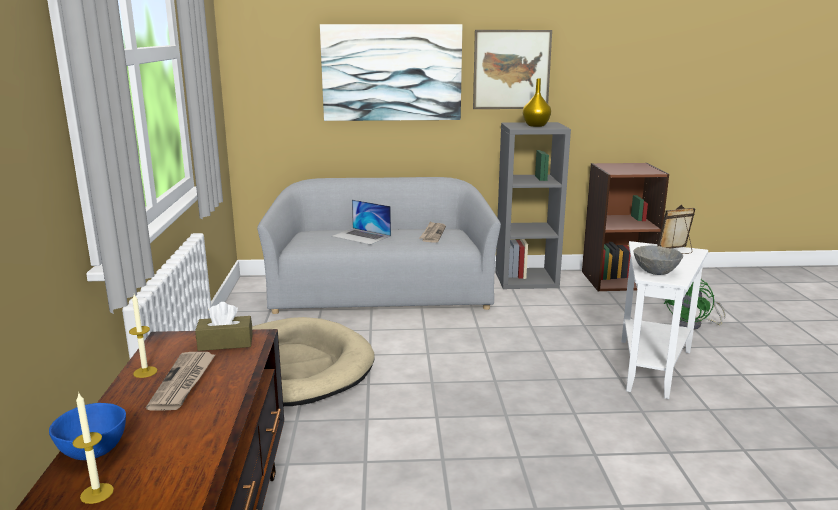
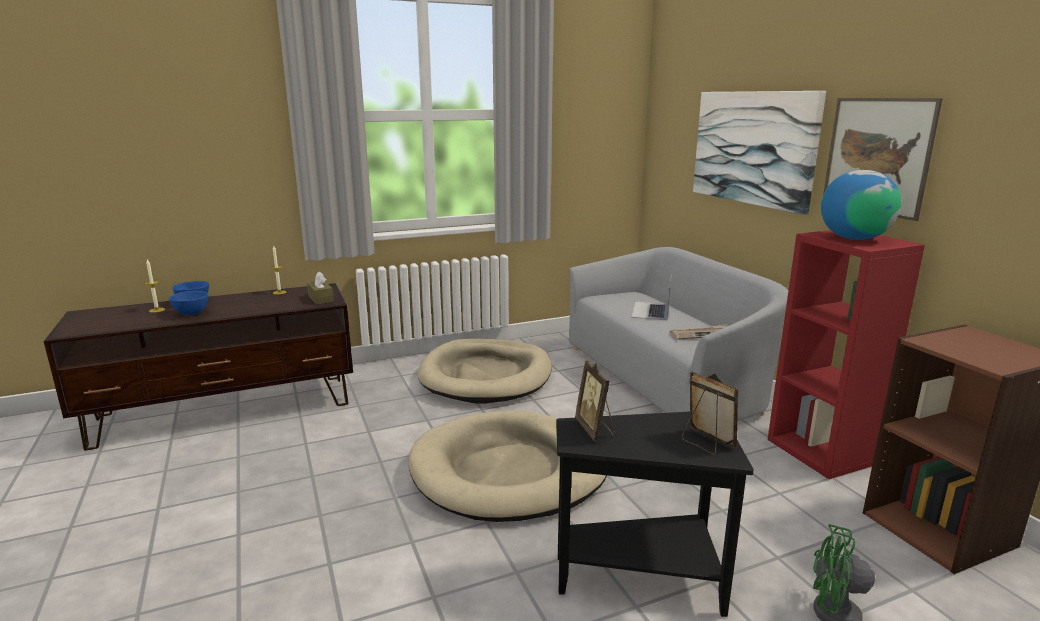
camera: 70 degrees right, 0 degrees up
newspaper [146,352,216,411] -> none
grey bookcase [495,122,571,289] -> red bookcase [768,230,925,479]
yellow vase [523,78,551,127] -> globe [821,170,901,240]
white side table [622,241,708,399] -> black side table [556,412,754,617]
grey bowl [633,246,683,275] -> picture frame [575,360,615,441]
none -> blue bowl [169,291,208,315]
none -> beige dog bed [409,411,607,522]

